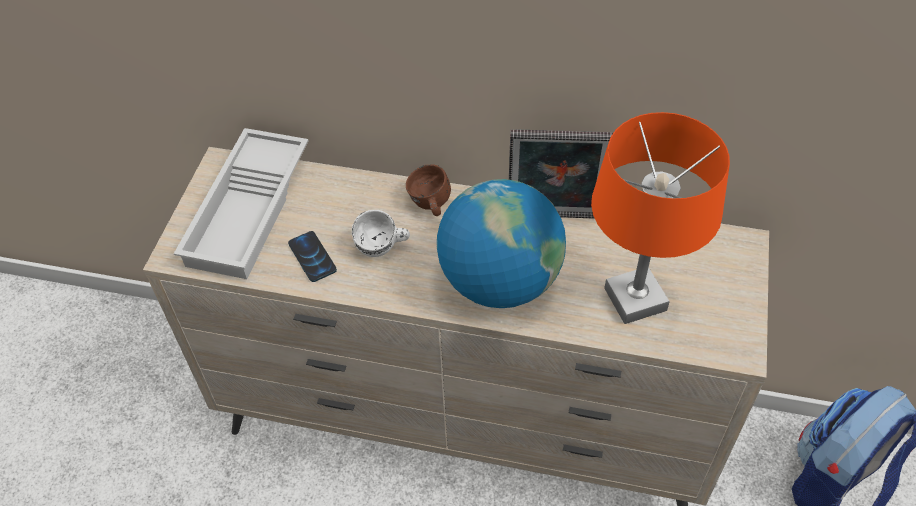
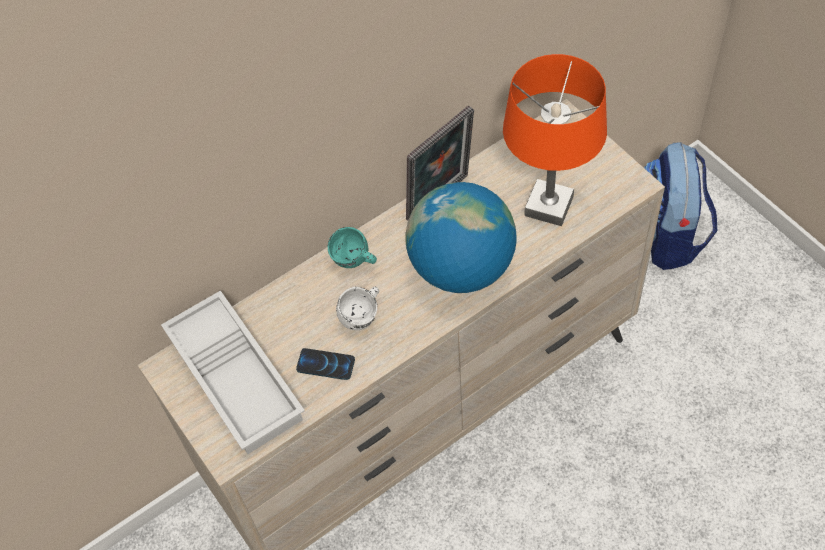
camera: 45 degrees left, 5 degrees up
brown mug [406,165,451,216] -> turquoise mug [328,227,377,268]

